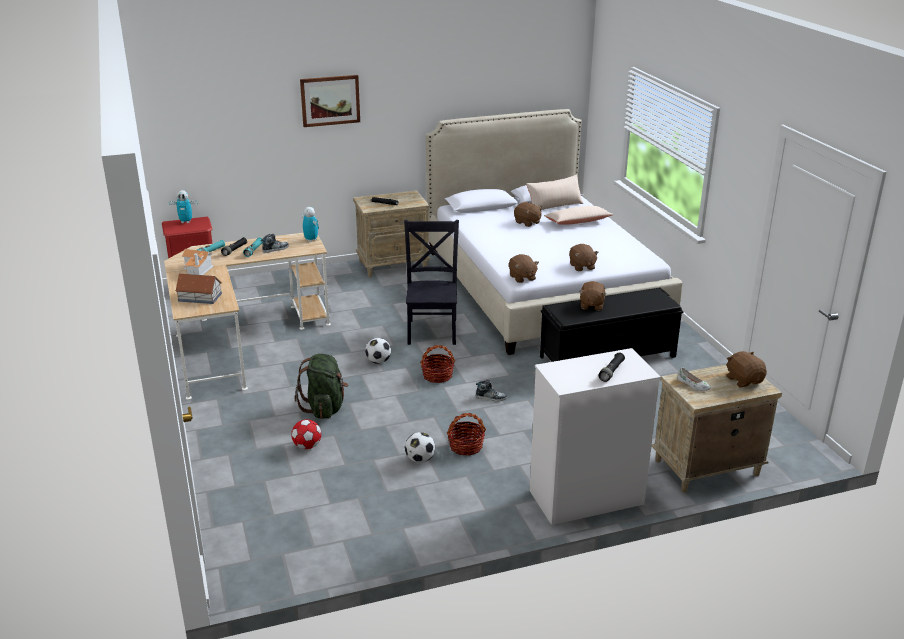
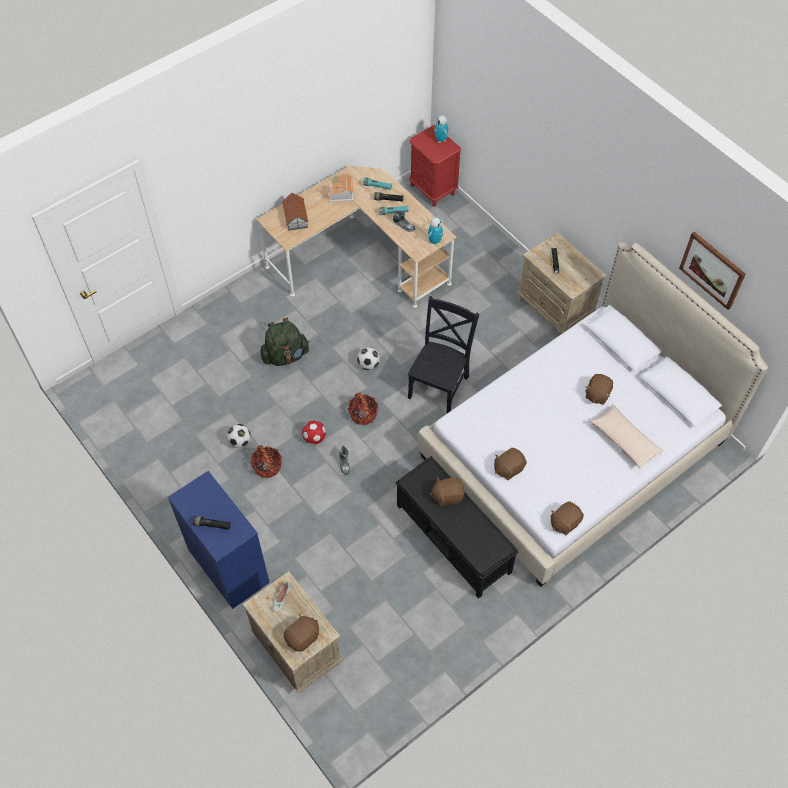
camera: 70 degrees right, 30 degrees up
football [291,419,321,449] -> football moved to [302,420,326,444]
picture [300,75,360,127] -> picture moved to [679,232,746,310]
black chair [404,220,459,345] -> black chair turned 45 degrees counterclockwise [408,296,479,413]
brown plush toy [509,254,539,283] -> brown plush toy moved to [551,501,584,535]
beige pillow [526,174,583,210] -> none
white dresser [530,348,661,525] -> blue dresser [168,471,270,609]

